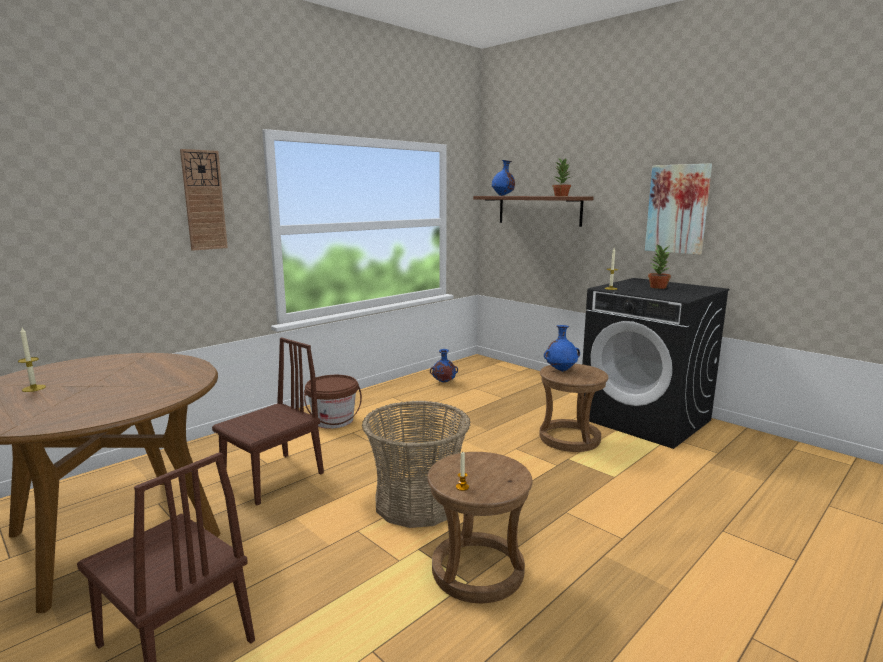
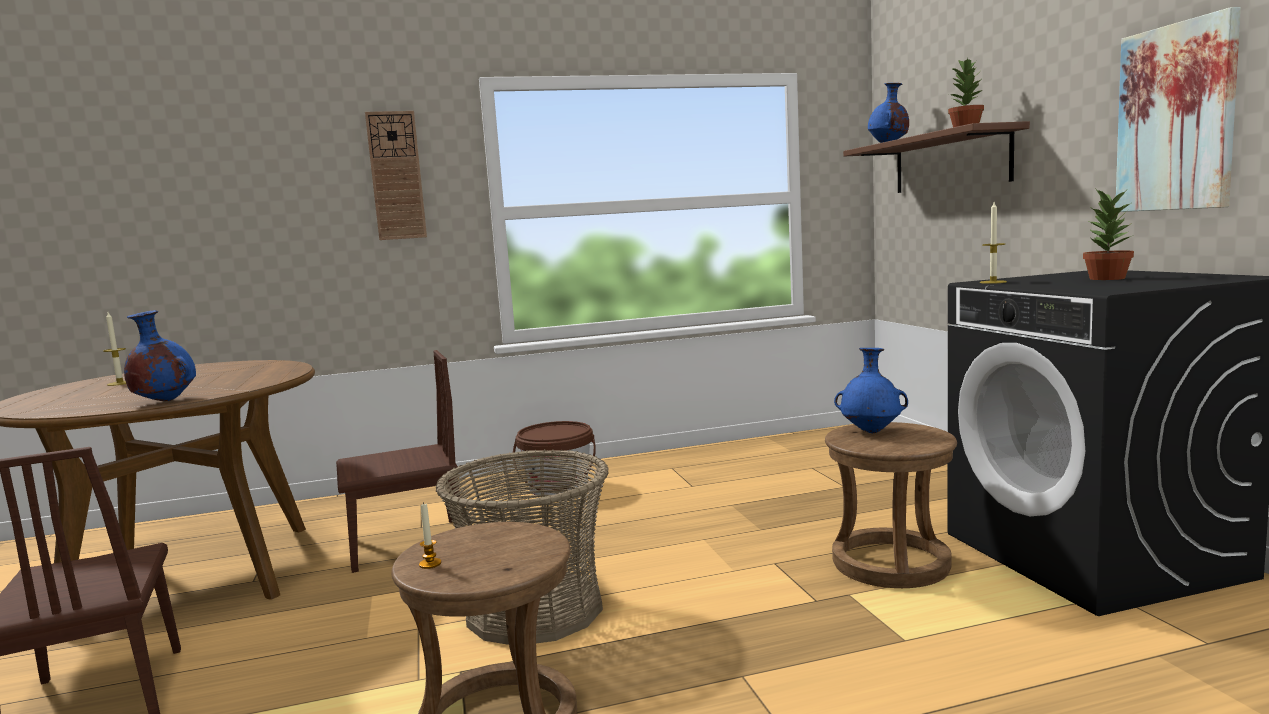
camera: 30 degrees right, 5 degrees down
blue vase [430,349,458,382] -> blue vase moved to [124,310,196,401]

